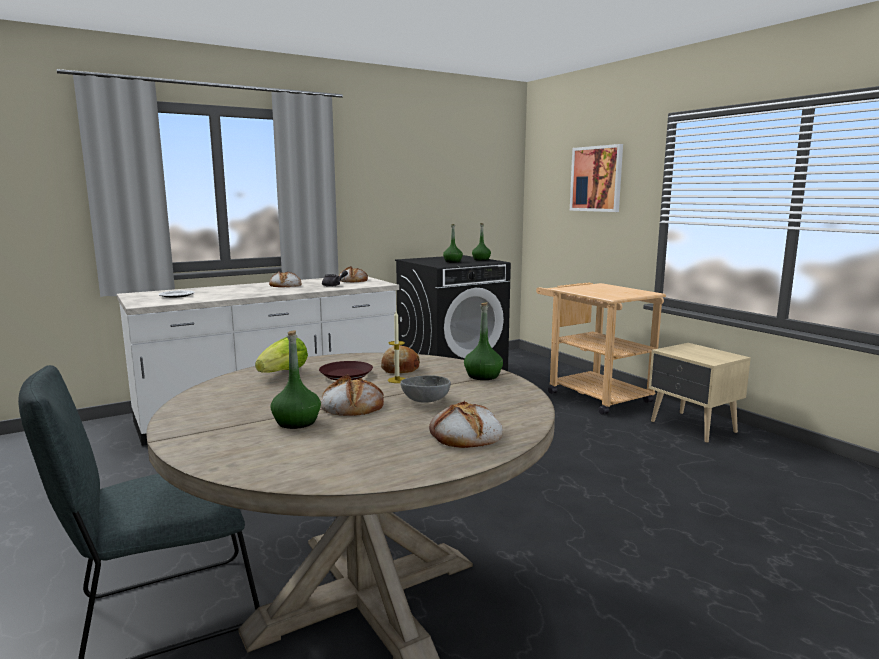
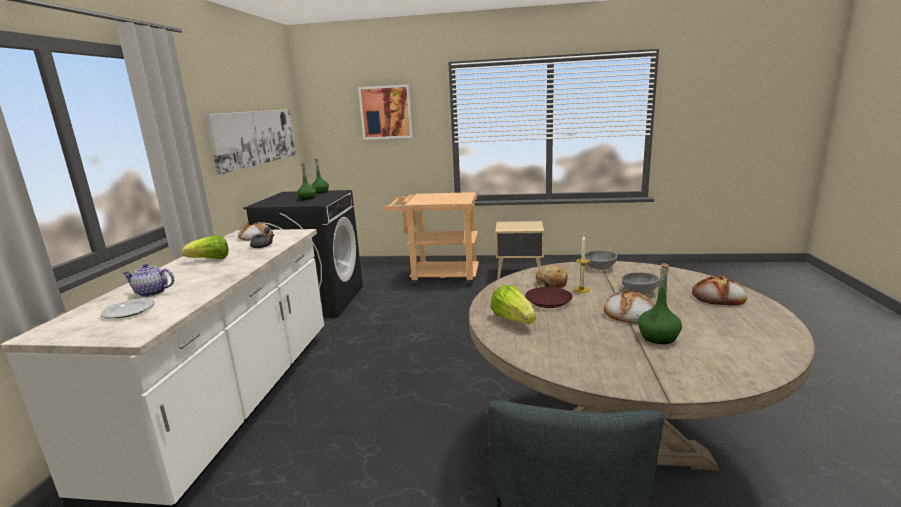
camera: 50 degrees left, 5 degrees up
bread [269,271,302,287] -> lettuce [182,235,229,259]
green bottle [464,302,503,380] -> grey bowl [585,250,617,270]
none -> teapot [122,264,174,297]
none -> picture [205,109,296,175]

